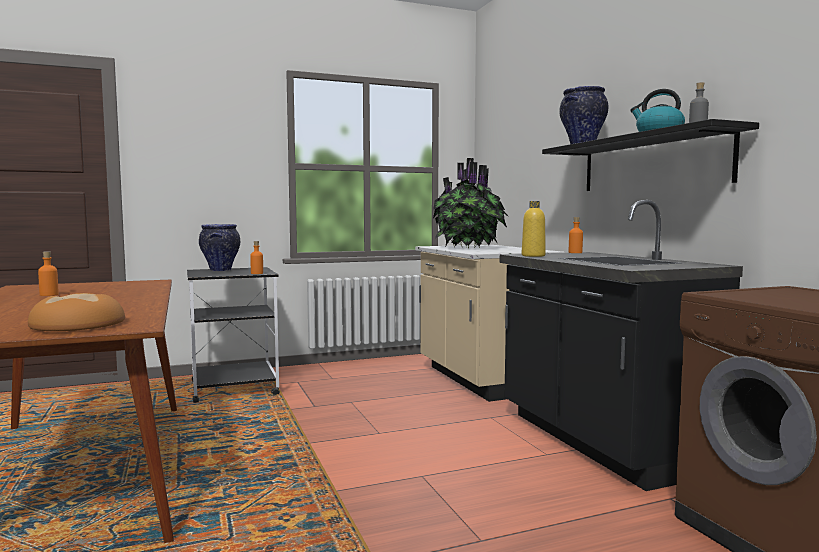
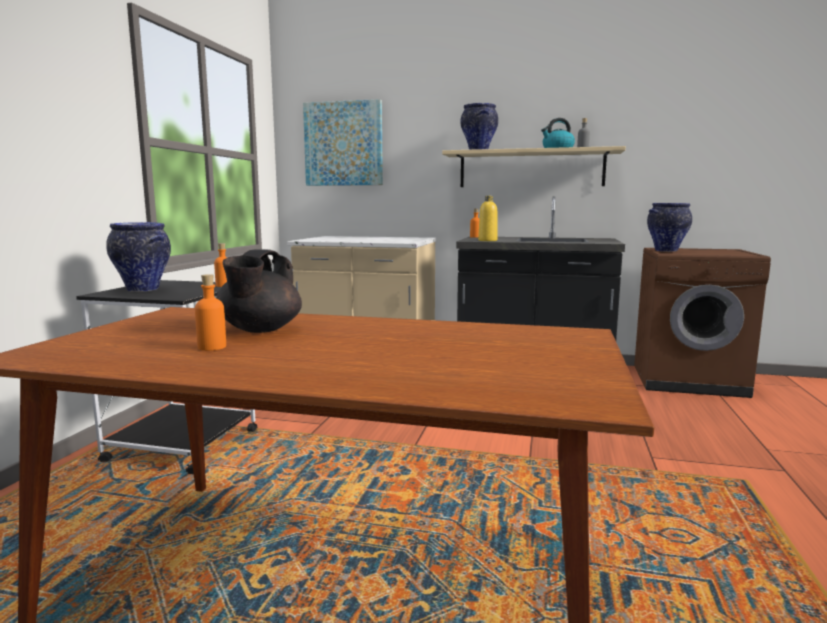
camera: 55 degrees left, 5 degrees up
bread [28,293,125,331] -> none
potted plant [433,158,510,248] -> none
black shelf [542,119,759,191] -> beige shelf [442,146,626,187]
none -> black teapot [216,249,302,333]
none -> picture [303,99,383,186]
none -> vase [647,203,692,252]

